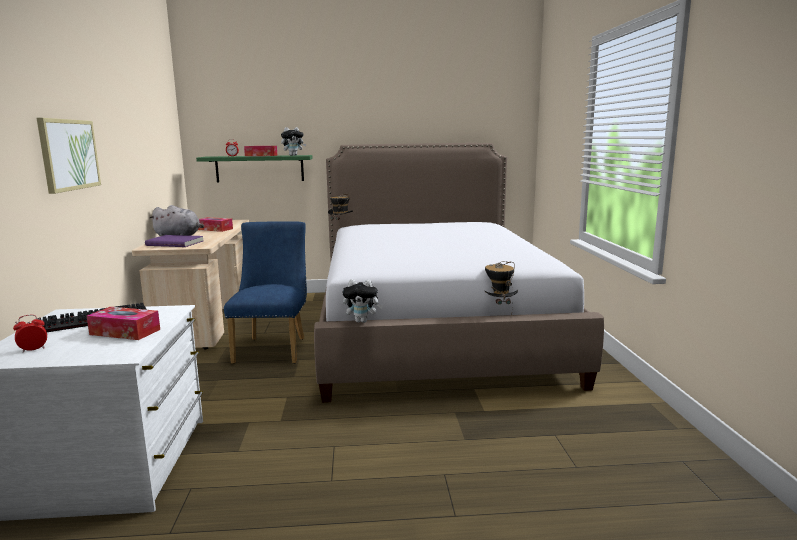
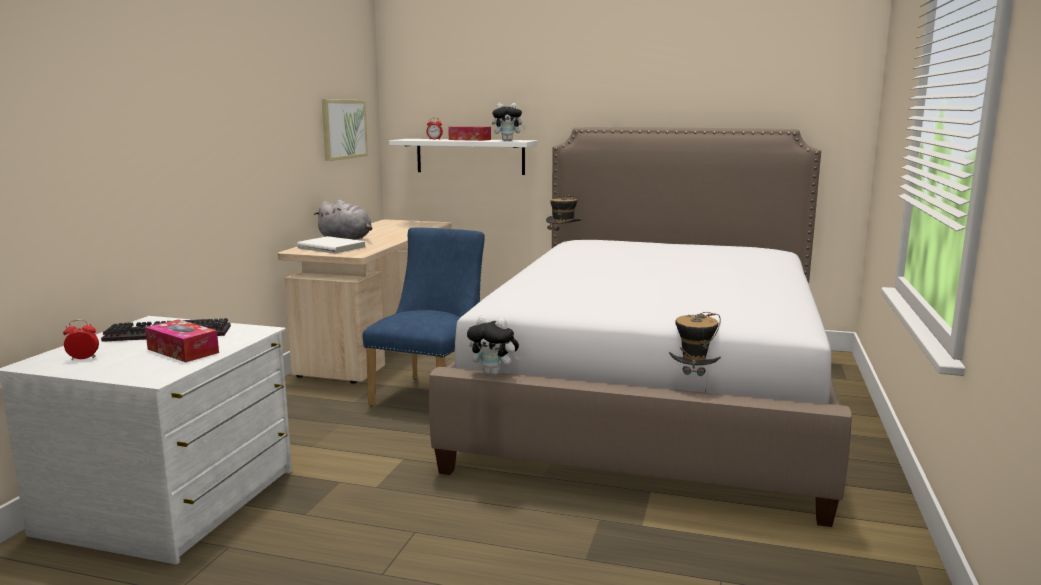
camera: 20 degrees right, 0 degrees up
picture [37,118,101,194] -> picture moved to [322,99,368,161]
purple book [145,235,203,247] -> white book [297,236,366,254]
green shelf [196,155,313,183] -> white shelf [389,139,537,175]
tissue box [198,217,233,232] -> none

